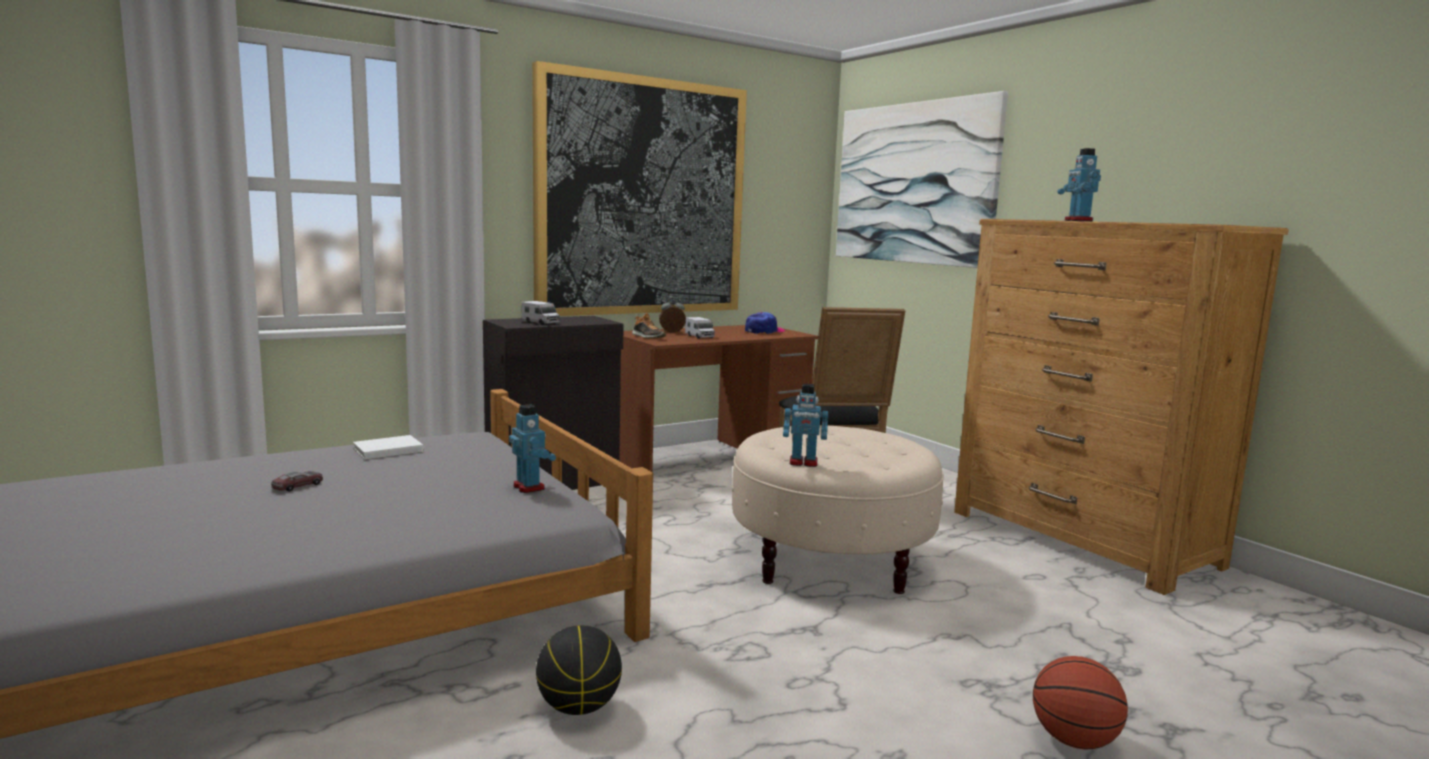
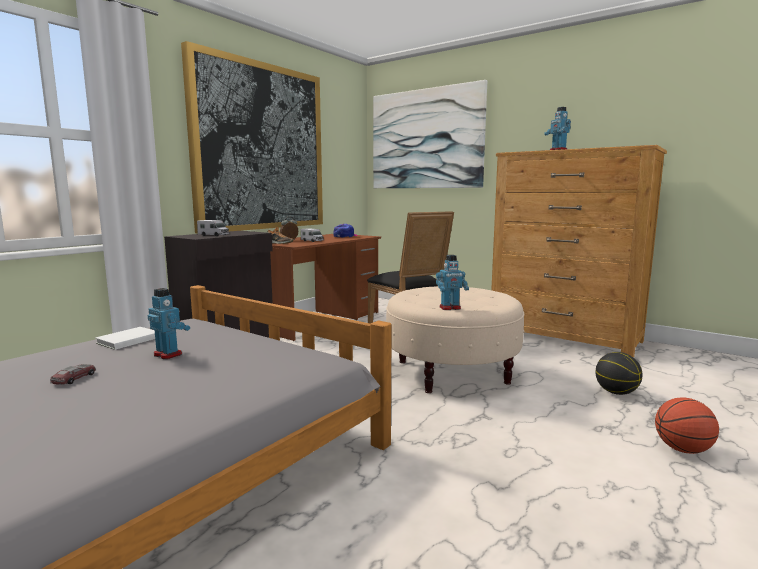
camera: 20 degrees left, 0 degrees up
toy robot [509,404,556,493] -> toy robot moved to [148,288,190,359]
basketball [536,625,622,715] -> basketball moved to [595,352,643,395]

